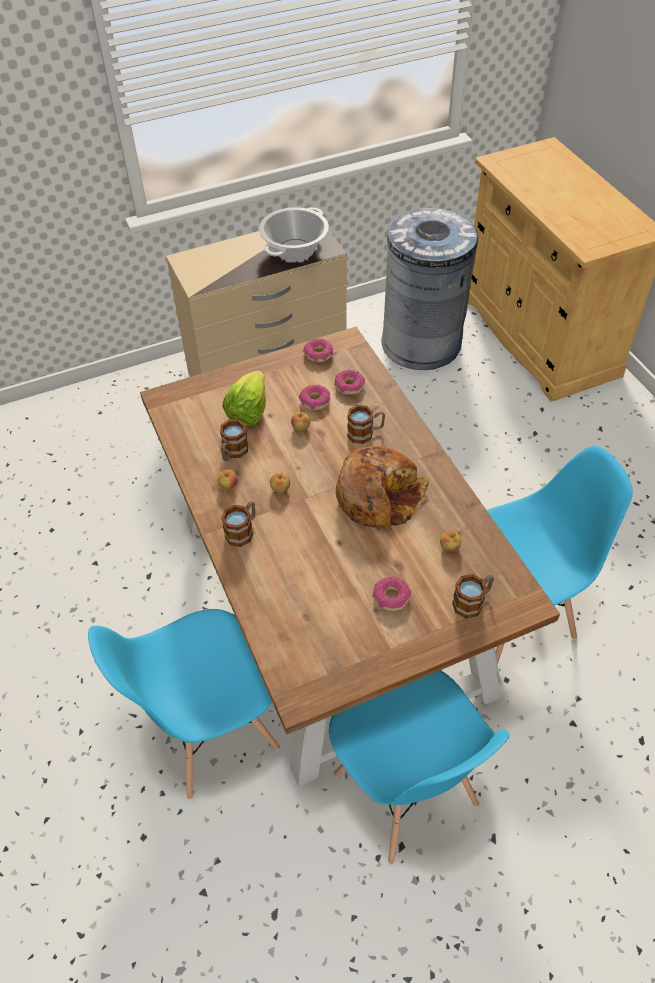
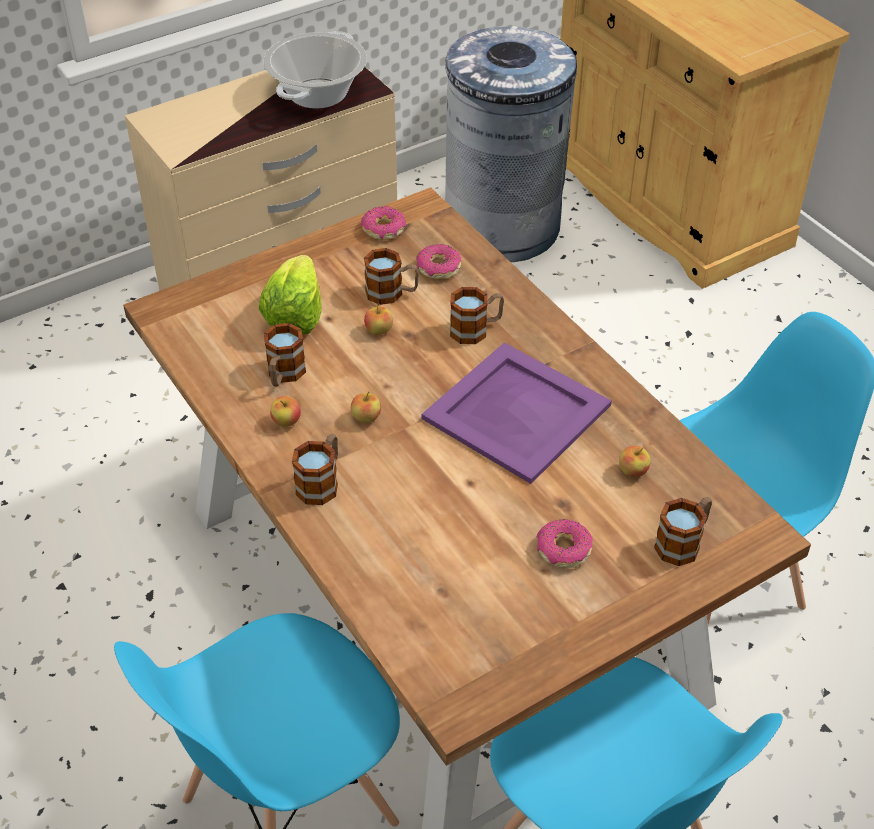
camera: 10 degrees left, 5 degrees down
donut [299,385,330,410] -> mug [364,248,419,305]
bread [336,446,429,528] -> purple tray [422,342,612,484]

